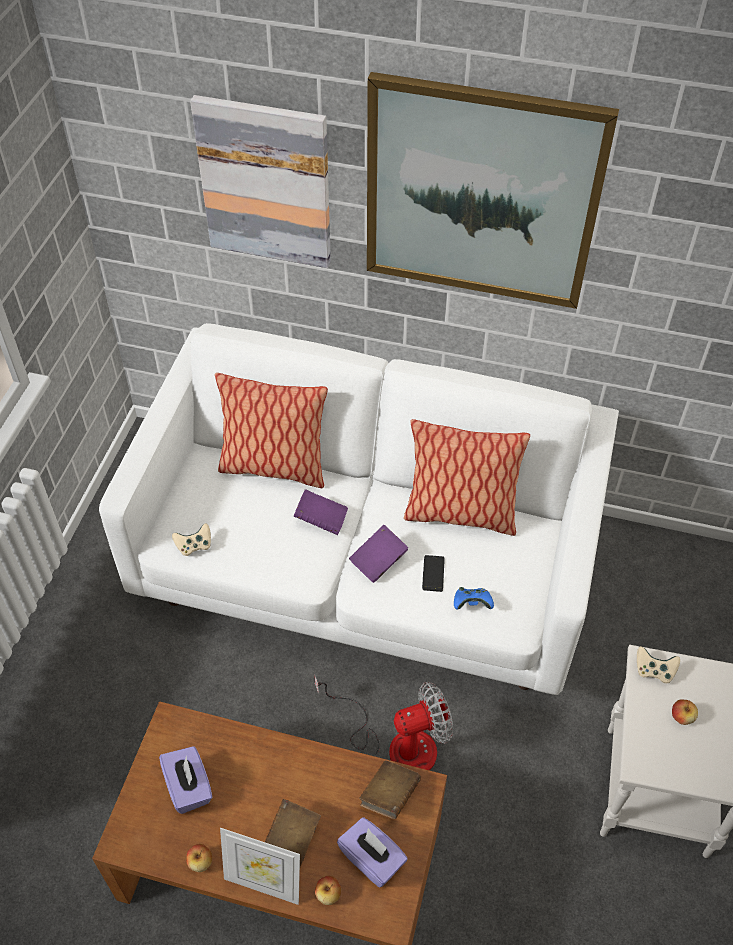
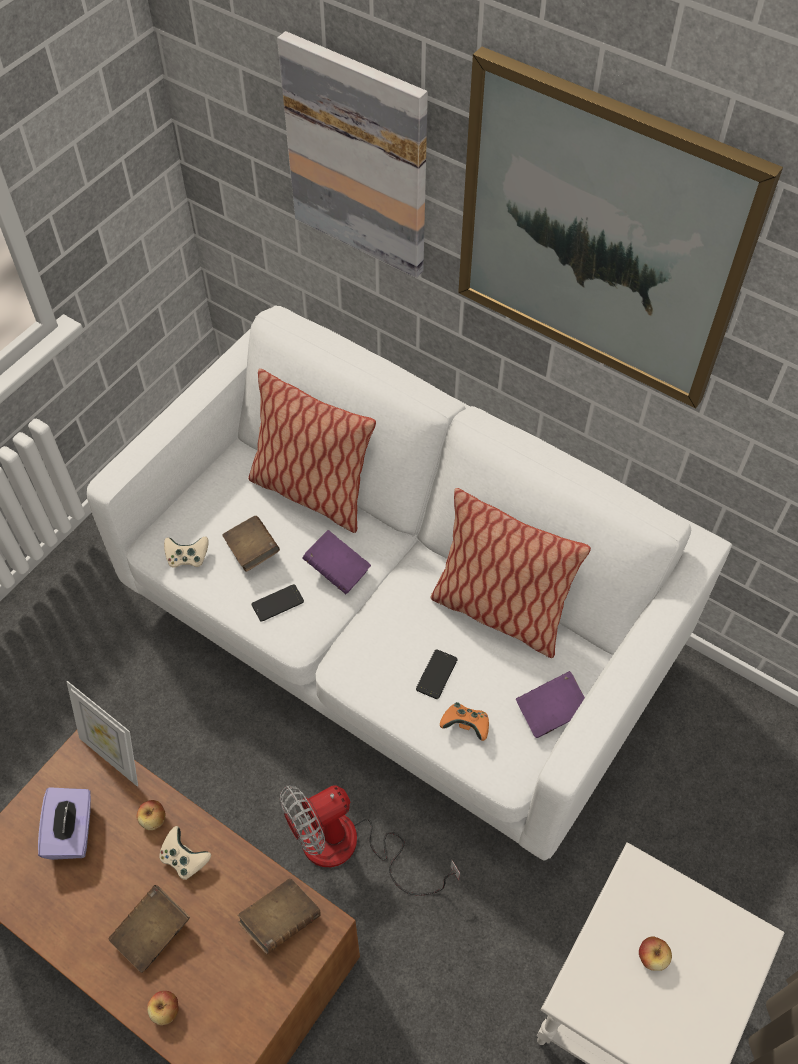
camera: 20 degrees right, 5 degrees up
apple [186,844,212,872] -> apple moved to [137,800,166,830]
picture frame [220,828,300,905] -> picture frame moved to [66,681,138,787]
fan [314,674,453,771] -> fan turned 150 degrees clockwise [280,785,460,895]
purple tissue box [337,817,408,888] -> none
purple book [349,525,408,583] -> purple book moved to [516,671,585,738]
blue game controller [454,587,494,610] -> orange game controller [440,702,489,741]
beige game controller [637,646,680,683] -> beige game controller moved to [159,826,211,880]
none -> brown book [222,516,280,572]
none -> phone [252,584,304,622]

